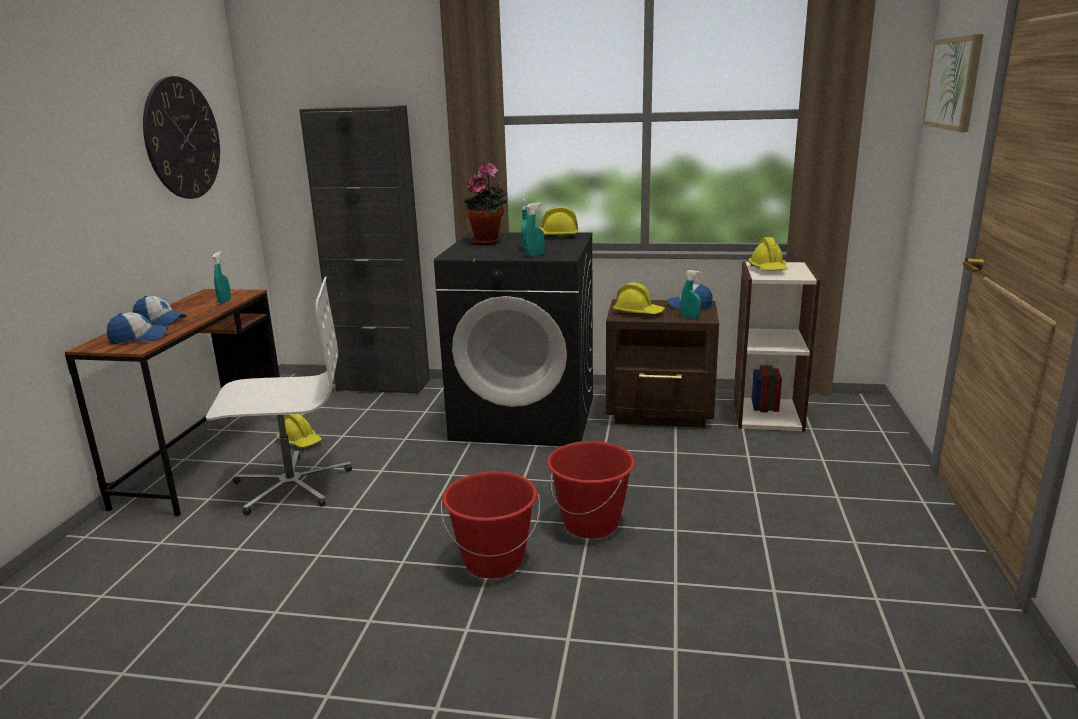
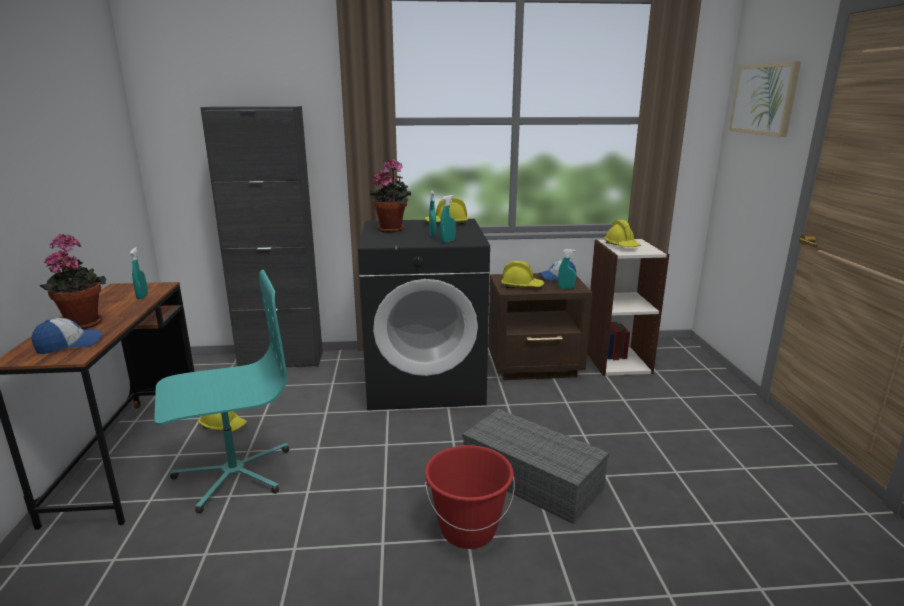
camera: 15 degrees left, 0 degrees up
cap [133,296,187,326] -> potted plant [39,234,106,329]
wall clock [143,76,220,199] -> none
white office chair [206,277,352,515] -> turquoise office chair [154,270,289,514]
red bucket [547,441,635,538] -> grey storage box [462,409,609,524]

